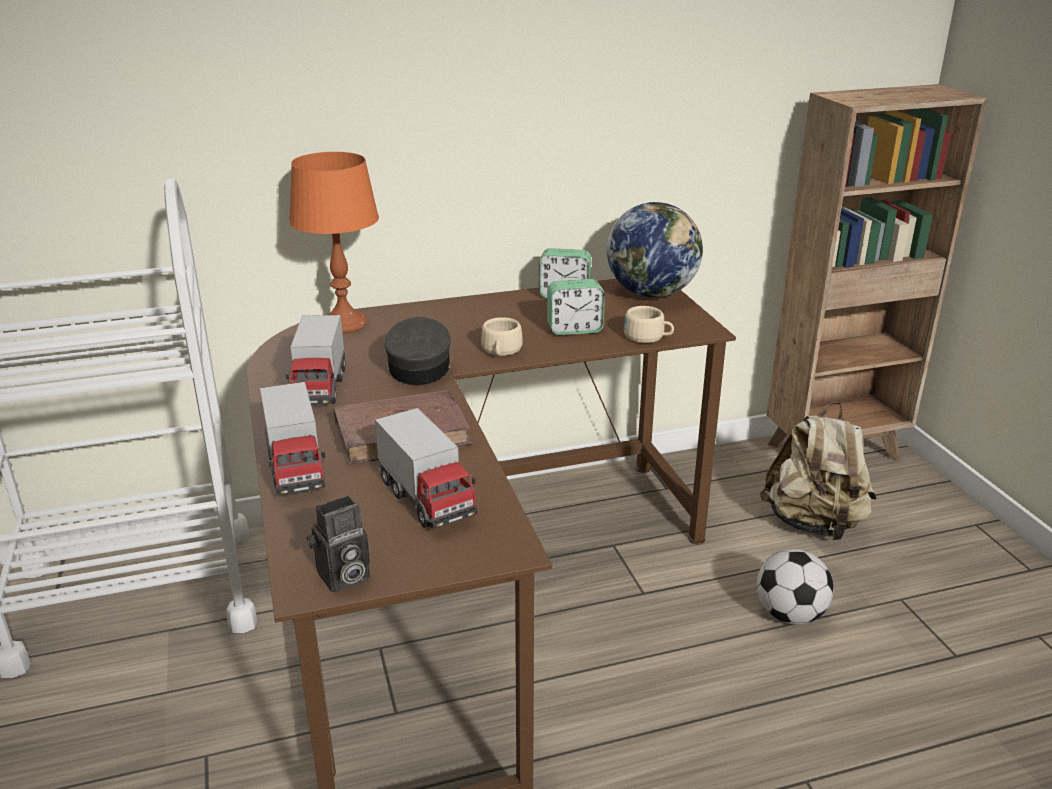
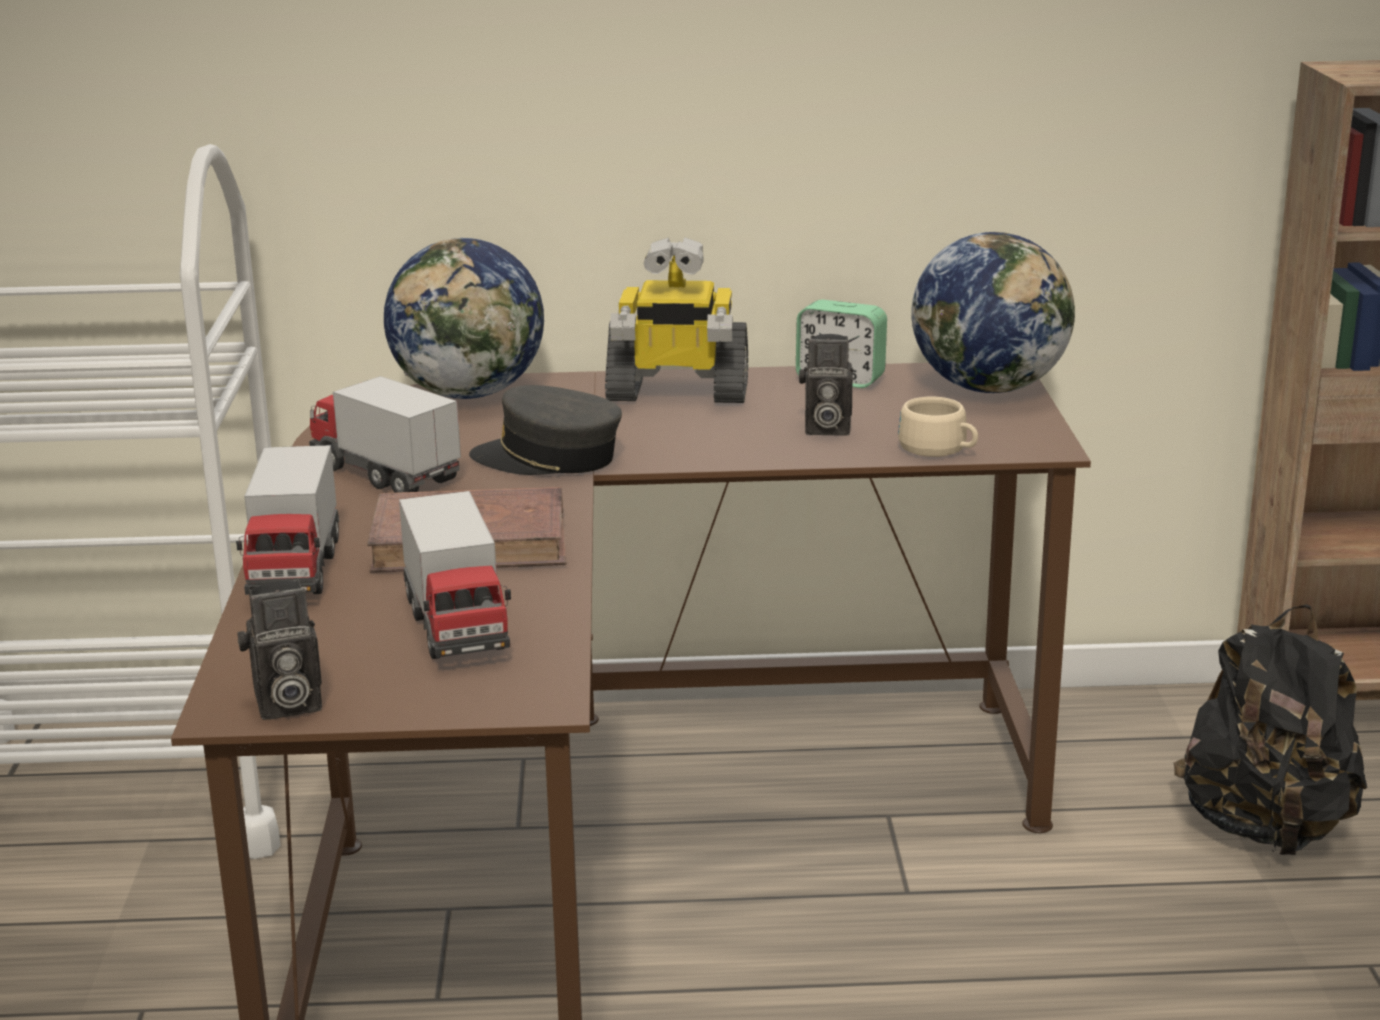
camera: 15 degrees right, 5 degrees down
toy truck [285,315,346,404] -> toy truck turned 120 degrees clockwise [309,376,461,493]
orange table lamp [289,152,379,334] -> globe [384,238,544,399]
grey cap [384,317,451,385] -> grey cap turned 90 degrees counterclockwise [469,385,622,475]
beige cup [481,317,523,356] -> none
alarm clock [547,279,605,335] -> camera [799,334,853,436]
football [757,549,834,625] -> none
beige backpack [760,402,877,540] -> black backpack [1174,604,1367,855]
none -> toy robot [605,237,748,403]

